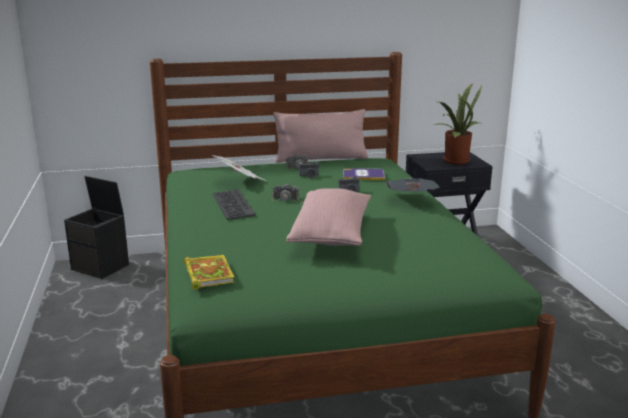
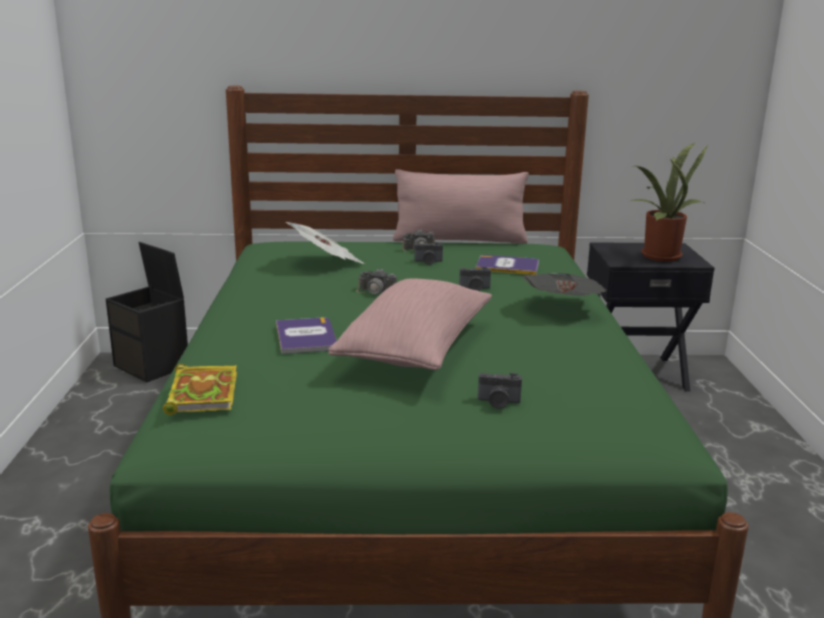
camera: 10 degrees right, 0 degrees up
keyboard [213,189,256,220] -> none
none -> book [276,317,337,354]
none -> camera [478,373,522,409]

